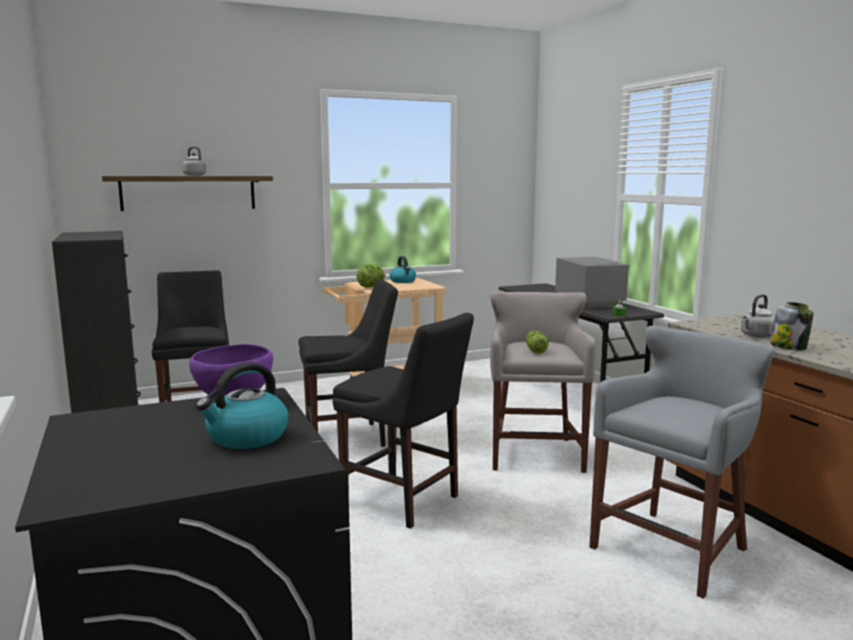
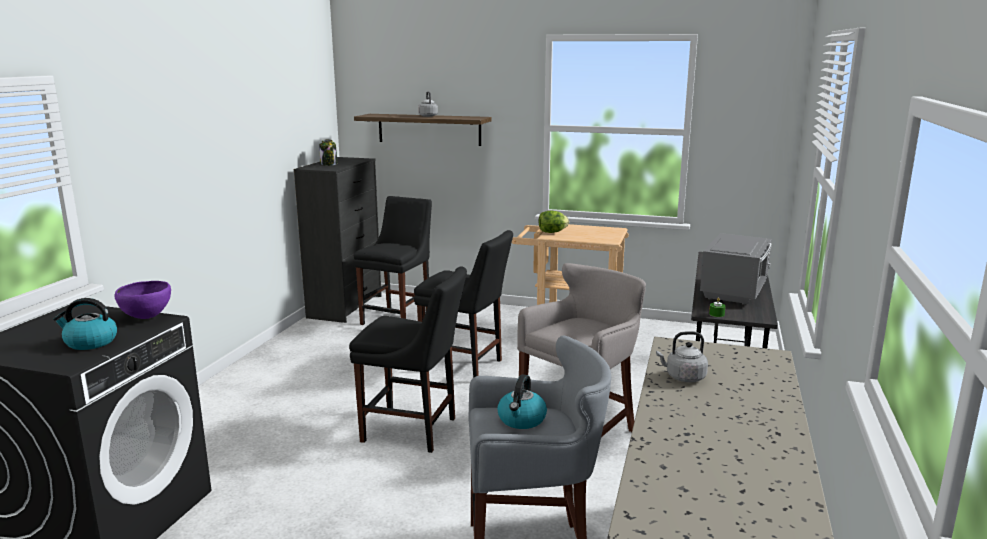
camera: 40 degrees right, 5 degrees up
black chair [333,313,474,529] -> black chair turned 60 degrees counterclockwise [349,267,467,453]
kettle [389,256,416,283] -> kettle moved to [497,374,547,429]
lettuce [526,331,549,354] -> none
jar [770,302,814,350] -> jar moved to [319,139,337,166]

